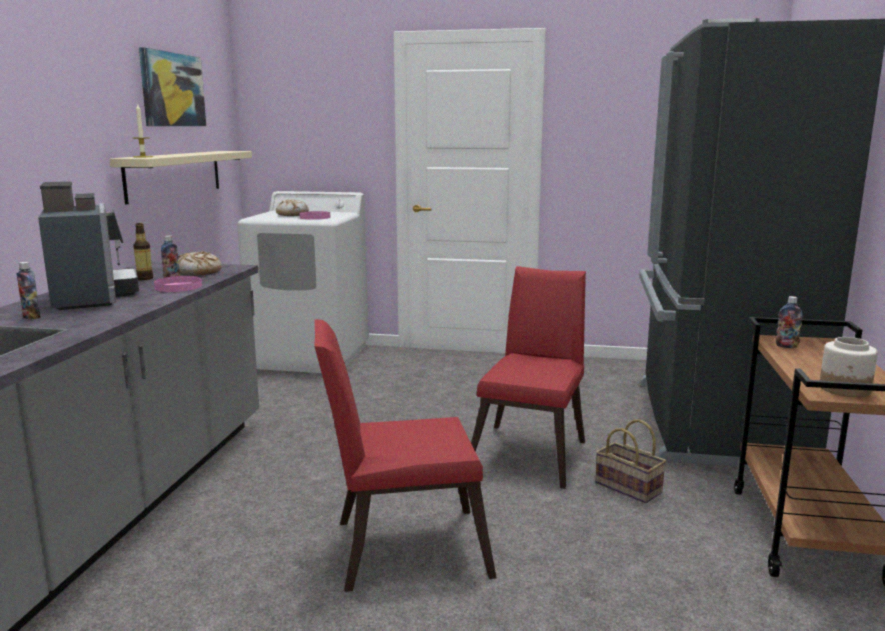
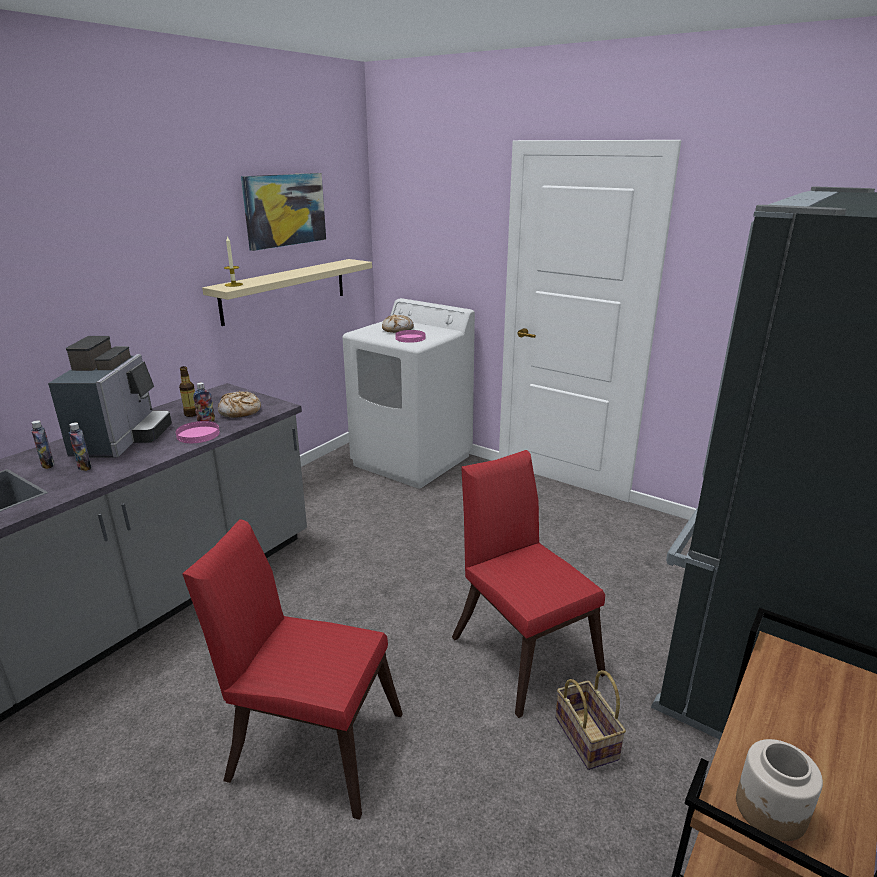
camera: 25 degrees right, 10 degrees up
red chair [471,266,586,489] -> red chair turned 75 degrees counterclockwise [452,450,605,718]
bottle [776,296,803,348] -> bottle moved to [69,422,92,471]

